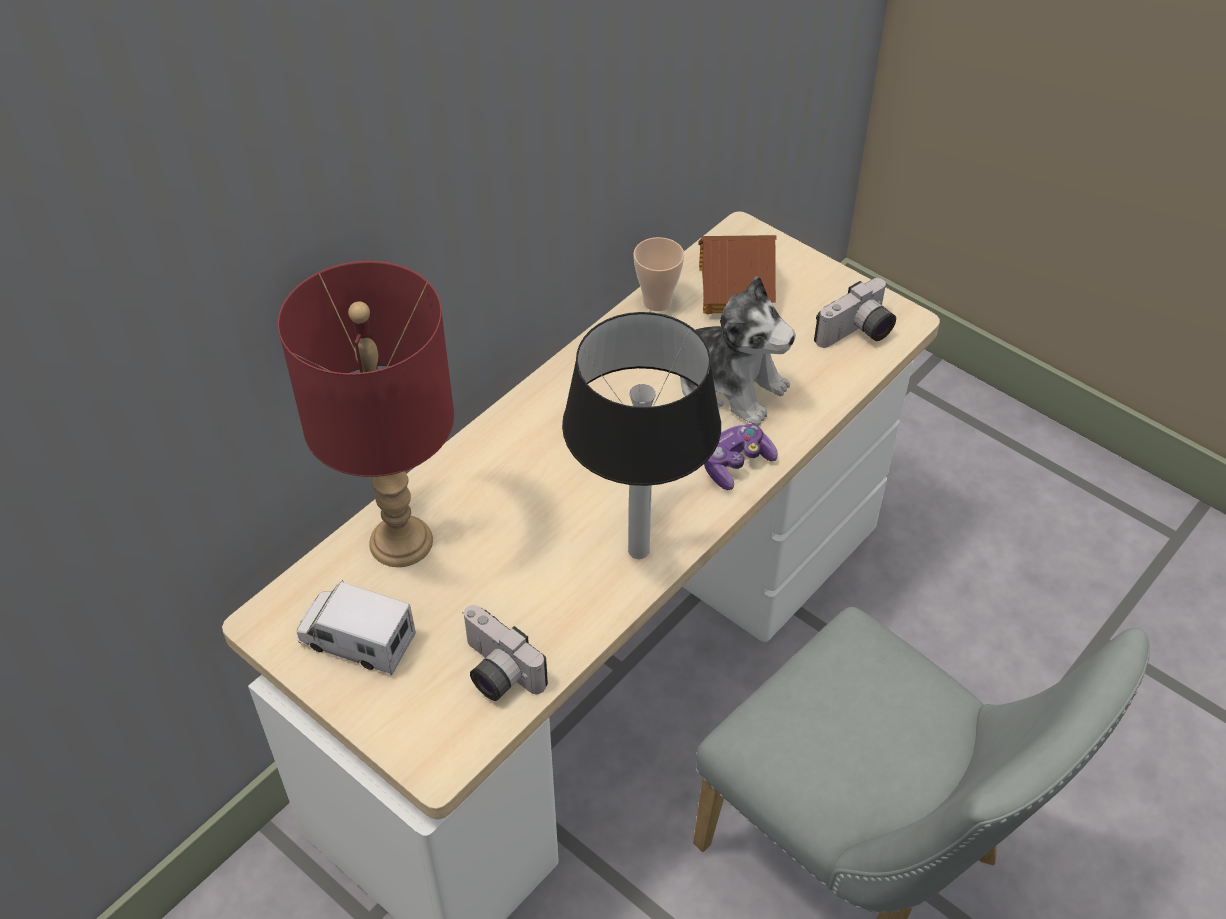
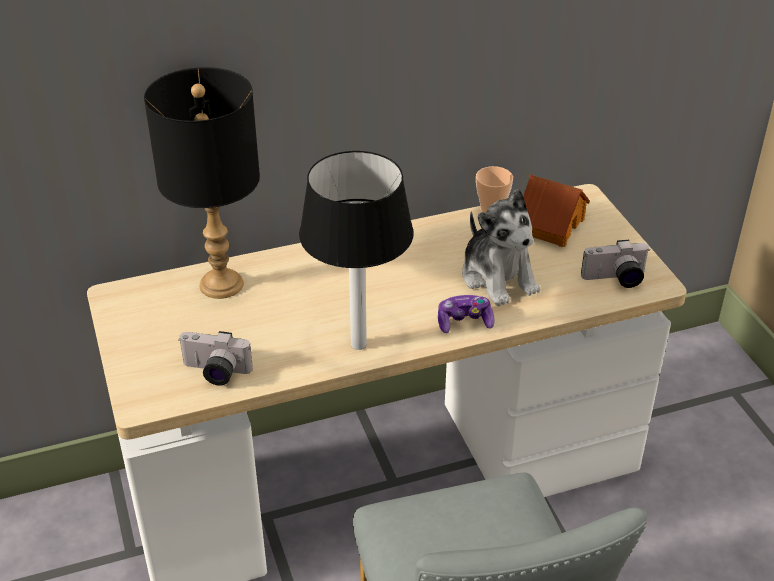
camera: 30 degrees right, 10 degrees down
red table lamp [278,261,454,567] -> black table lamp [144,67,260,299]
toy truck [297,580,416,675] -> none
camera [462,605,548,701] -> camera turned 60 degrees counterclockwise [178,331,253,386]

